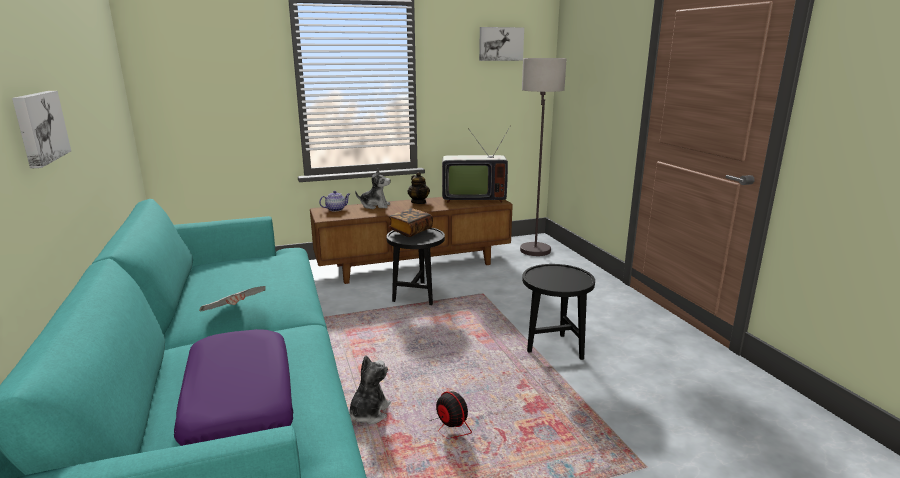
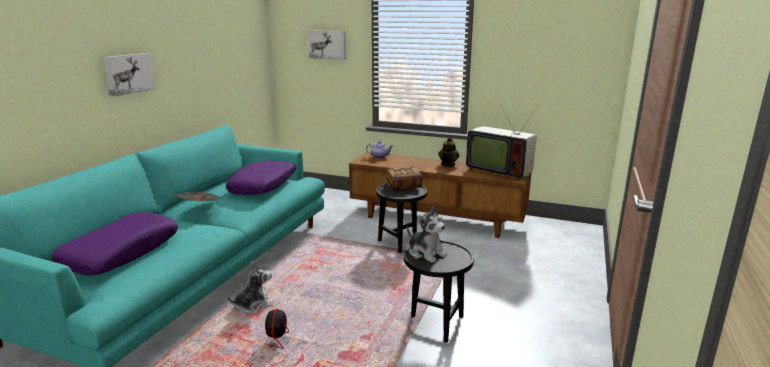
camera: 40 degrees right, 0 degrees up
plush toy [355,169,391,209] -> plush toy moved to [407,206,447,263]
picture [479,27,524,61] -> picture moved to [308,31,346,60]
grey floor lamp [520,58,566,256] -> none
none -> purple pillow [226,161,296,195]

